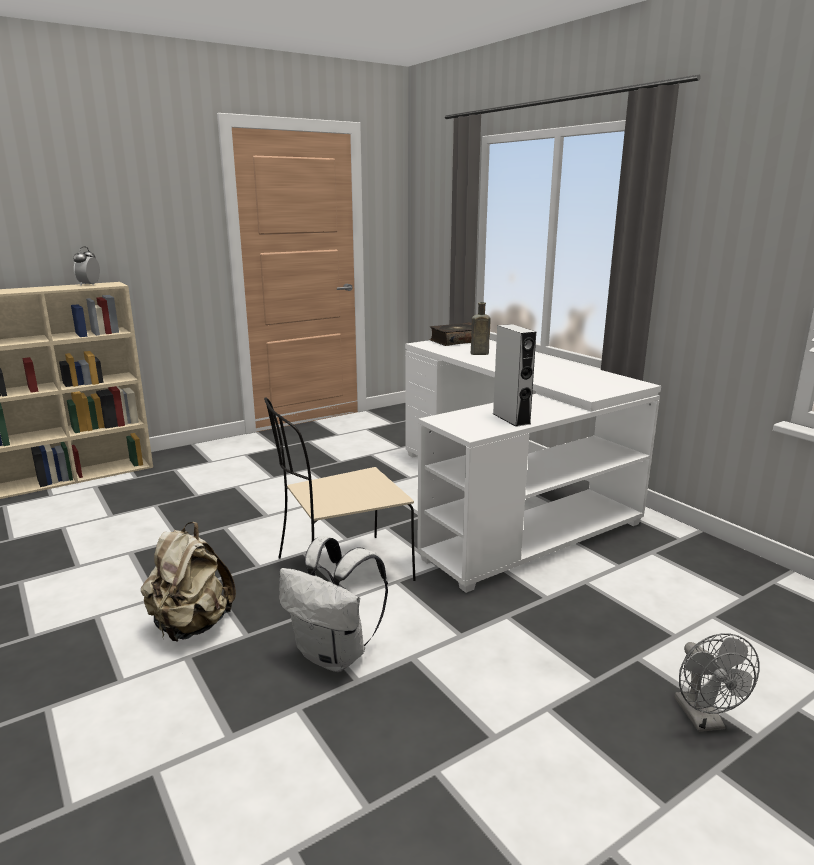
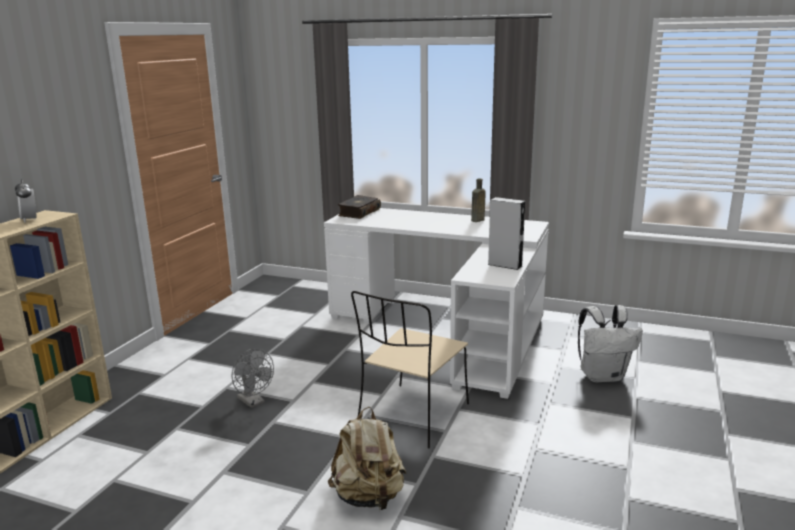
camera: 35 degrees left, 0 degrees up
white backpack [279,536,388,672] -> white backpack moved to [578,305,643,383]
brown bottle [471,302,491,355] -> brown bottle moved to [471,179,485,222]
grey fan [674,633,760,732] -> grey fan moved to [231,349,274,408]

